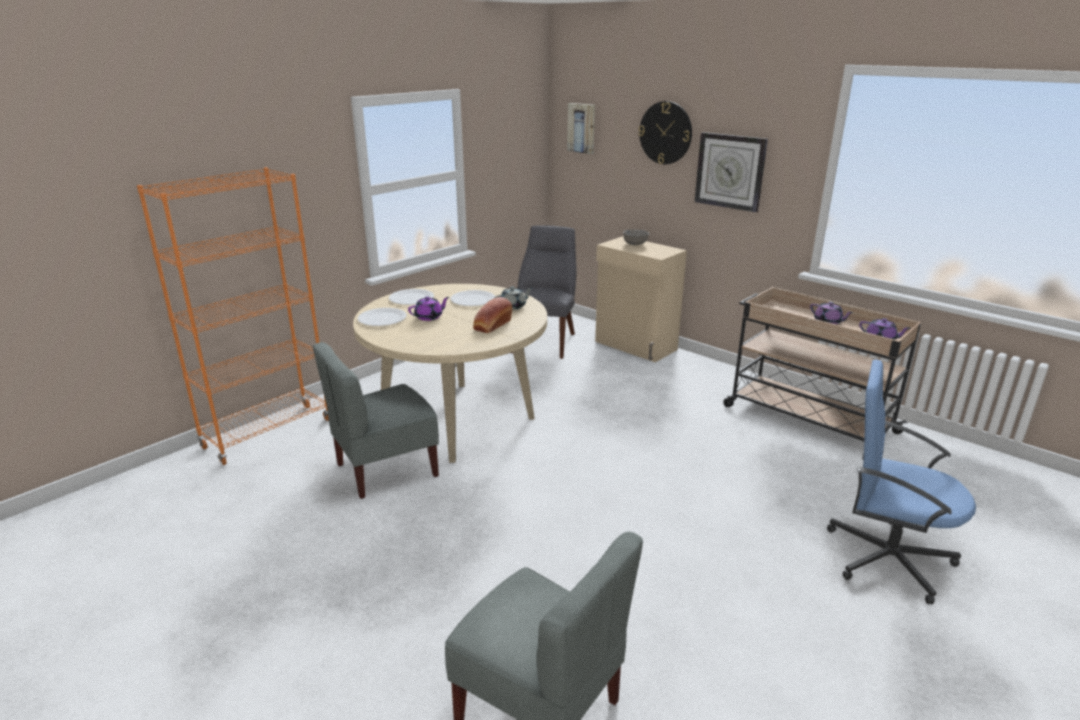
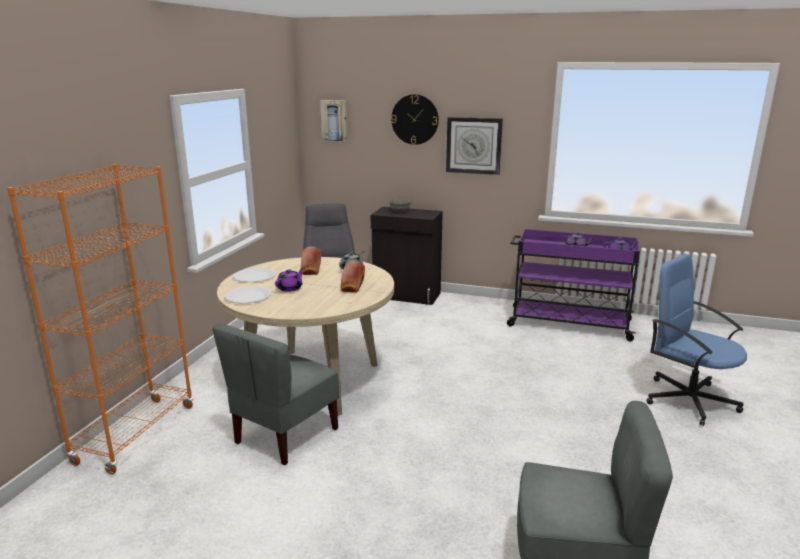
camera: 25 degrees left, 5 degrees down
white plate [450,290,495,306] -> bread [301,246,321,275]
beige cabinet [595,236,687,362] -> black cabinet [371,207,443,305]
beige cart [723,287,921,441] -> purple cart [507,229,640,342]
blue office chair [827,360,976,604] -> blue office chair turned 45 degrees clockwise [646,254,747,426]

